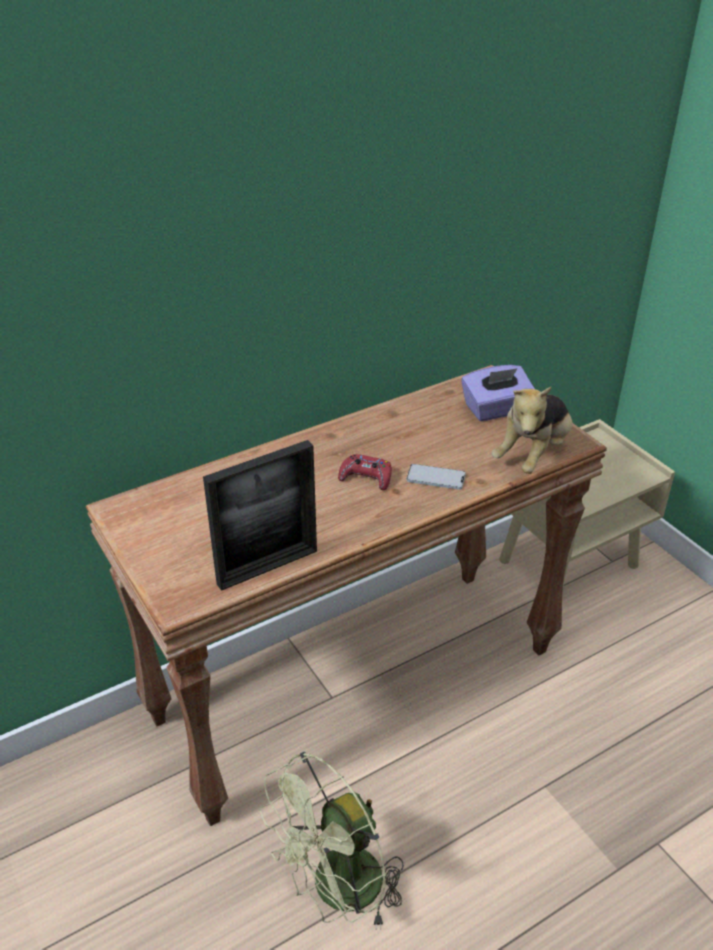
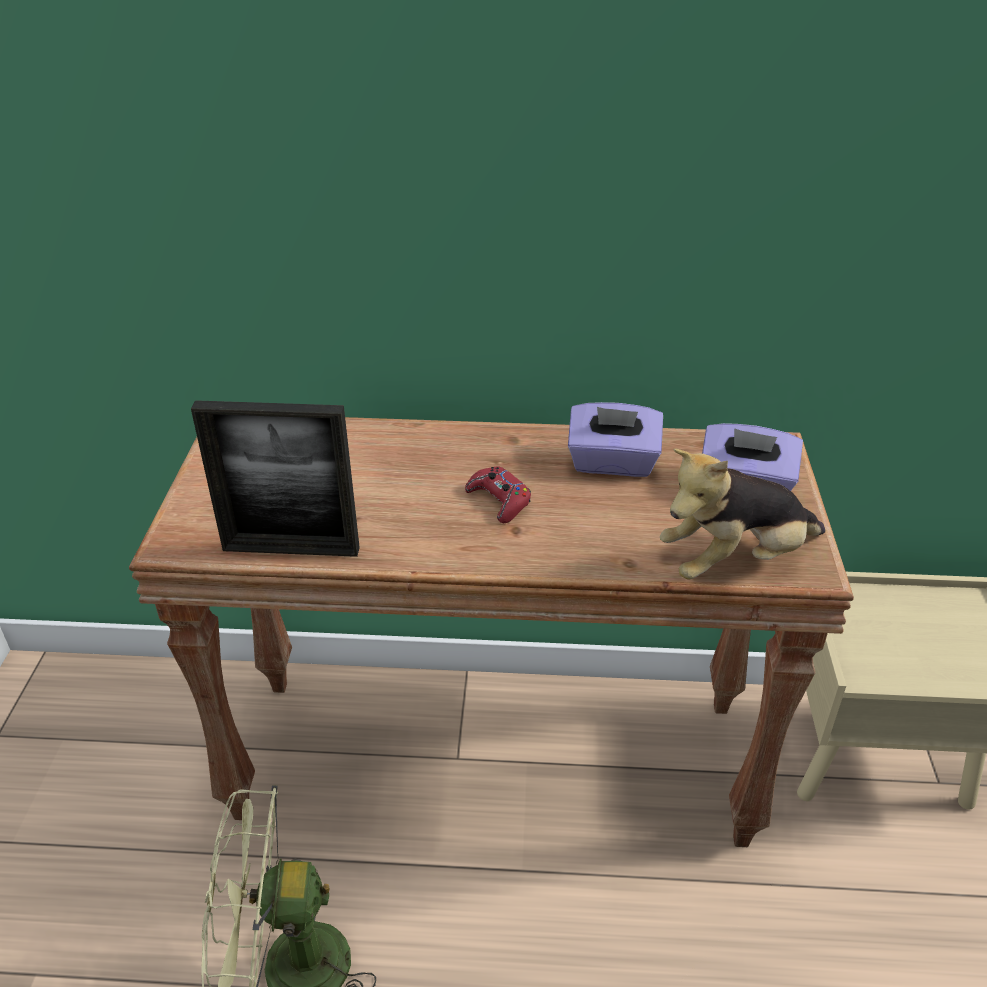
camera: 35 degrees right, 0 degrees up
phone [407,464,466,490] -> none
none -> purple tissue box [568,402,663,477]

